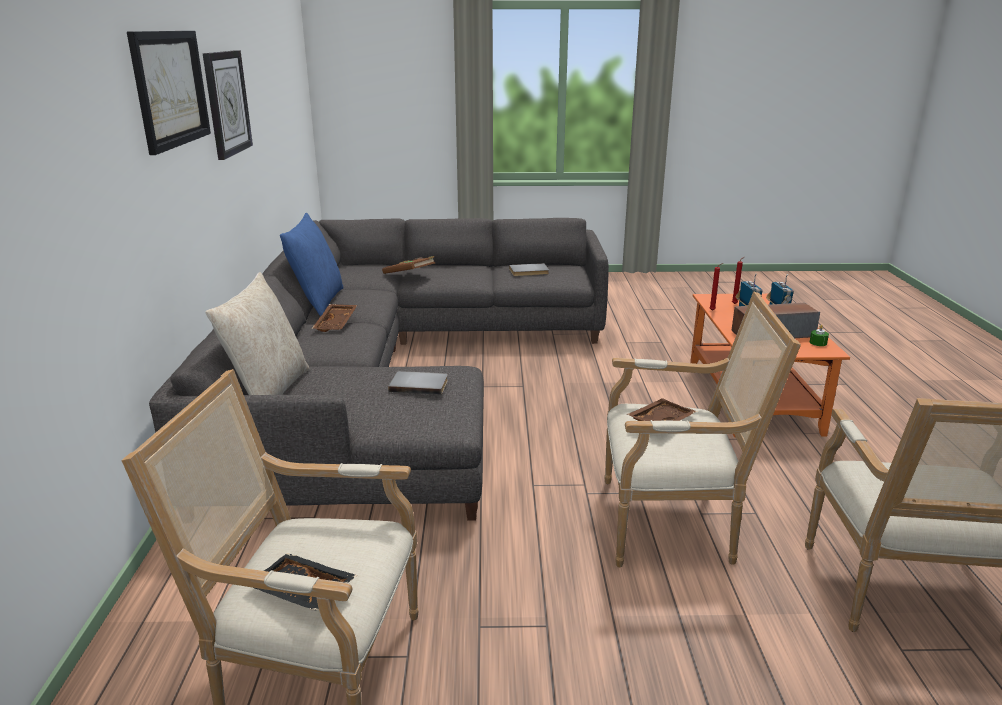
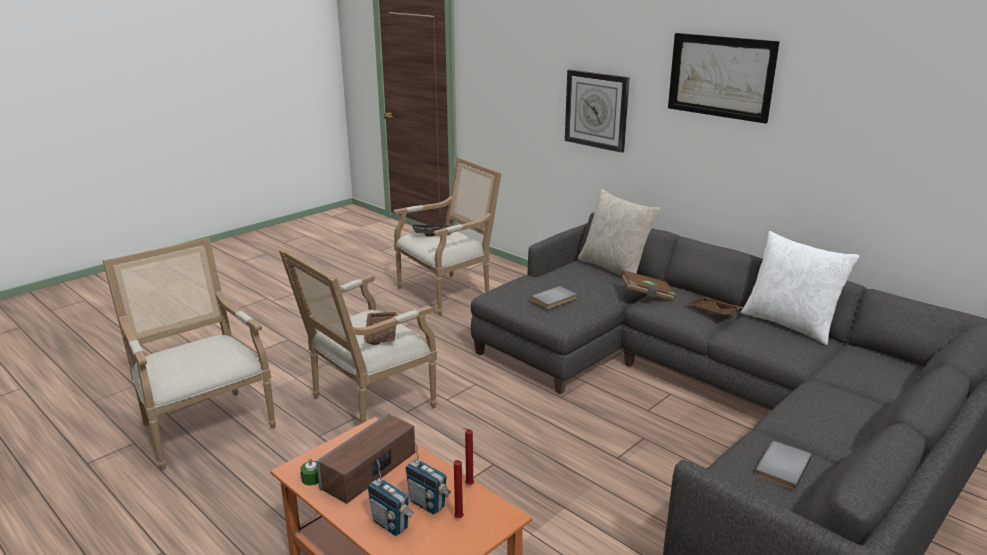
camera: 135 degrees right, 0 degrees up
wall clock [203,50,253,160] -> wall clock moved to [565,70,630,153]
blue pillow [280,213,344,316] -> white pillow [741,231,859,345]
brown book [382,256,435,274] -> brown book moved to [620,270,676,302]

